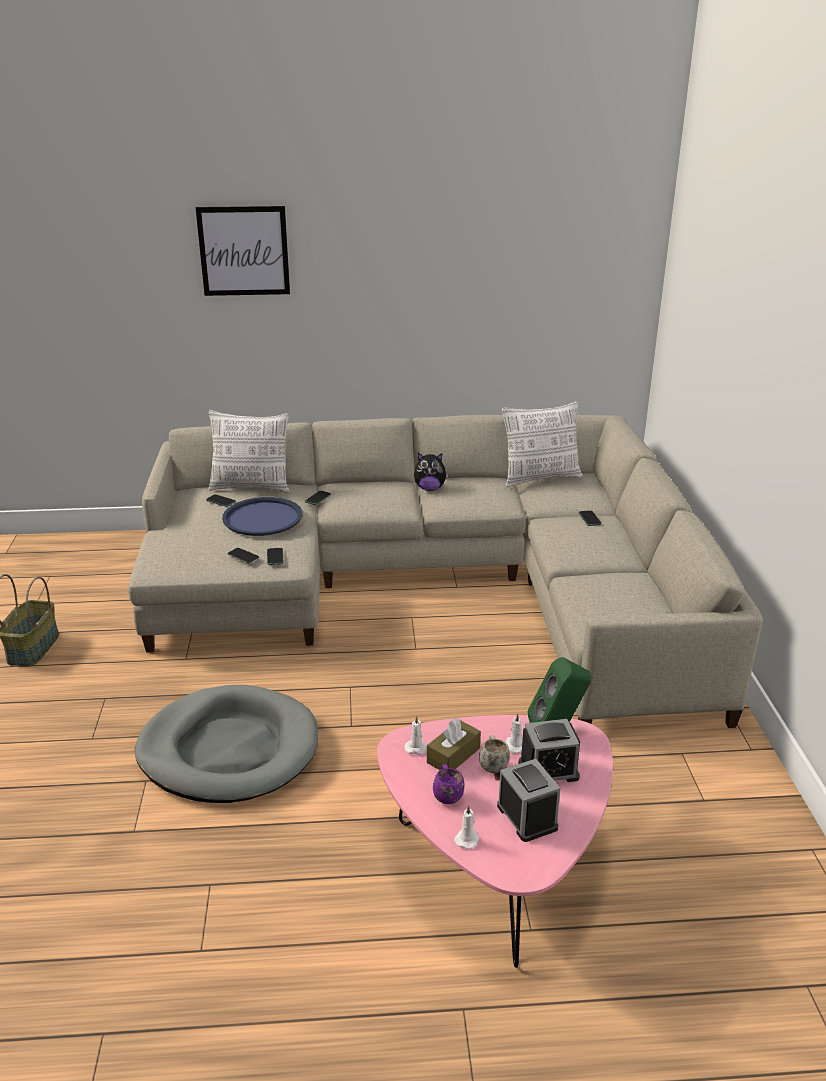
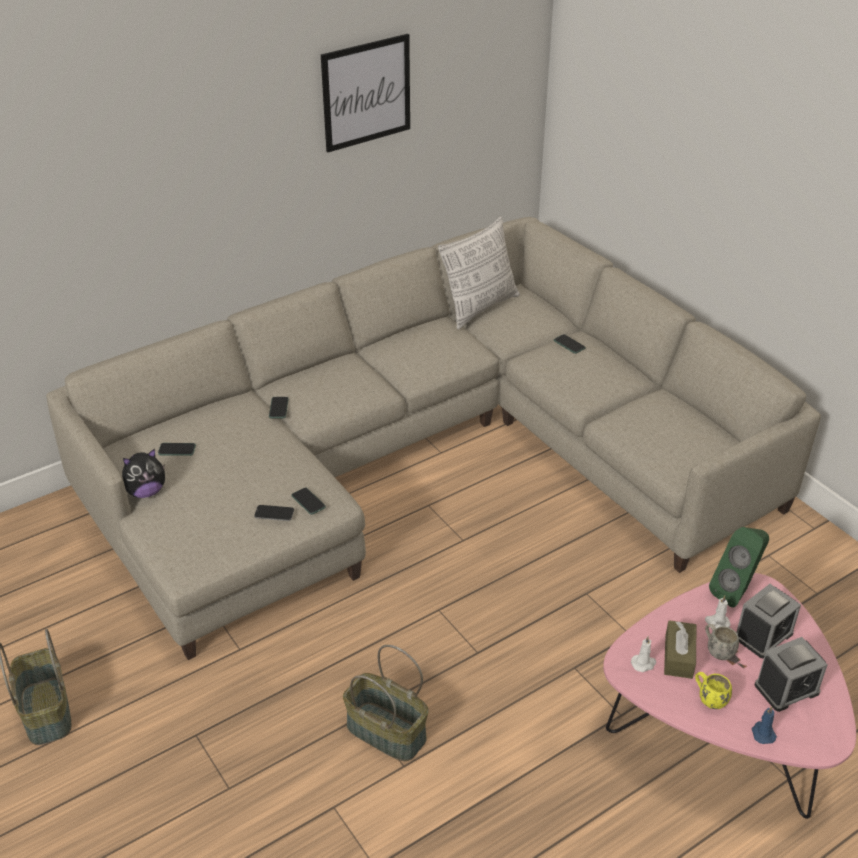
camera: 30 degrees left, 10 degrees up
grey dog bed [135,685,318,803] -> basket [343,645,429,761]
picture [196,206,290,296] -> picture moved to [321,34,410,152]
pillow [209,410,289,493] -> none
blue tray [222,497,302,536] -> none
plush toy [414,453,449,491] -> plush toy moved to [122,449,165,498]
purple mug [433,764,464,804] -> yellow mug [695,672,732,709]
white candle [454,805,480,849] -> blue candle [752,706,777,744]
alarm clock [497,759,560,842] -> alarm clock turned 120 degrees clockwise [755,637,827,712]

